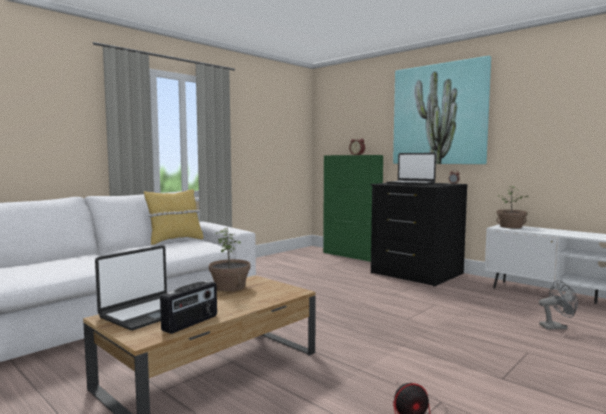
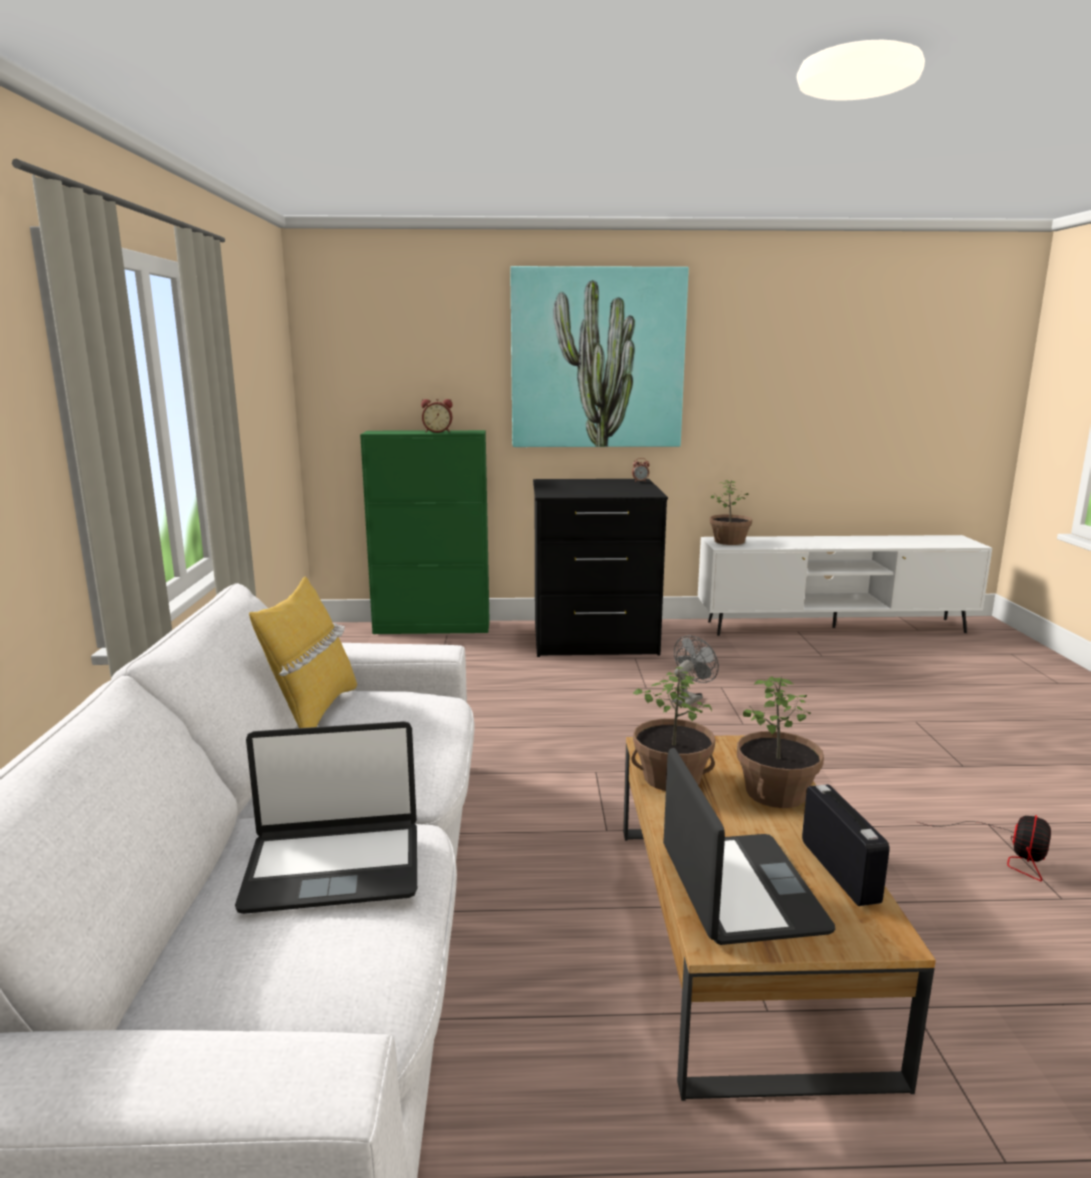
camera: 45 degrees left, 10 degrees up
laptop [386,153,436,185] -> laptop moved to [235,721,417,914]
grey fan [539,280,578,329] -> grey fan moved to [672,635,719,705]
none -> potted plant [737,676,824,808]

